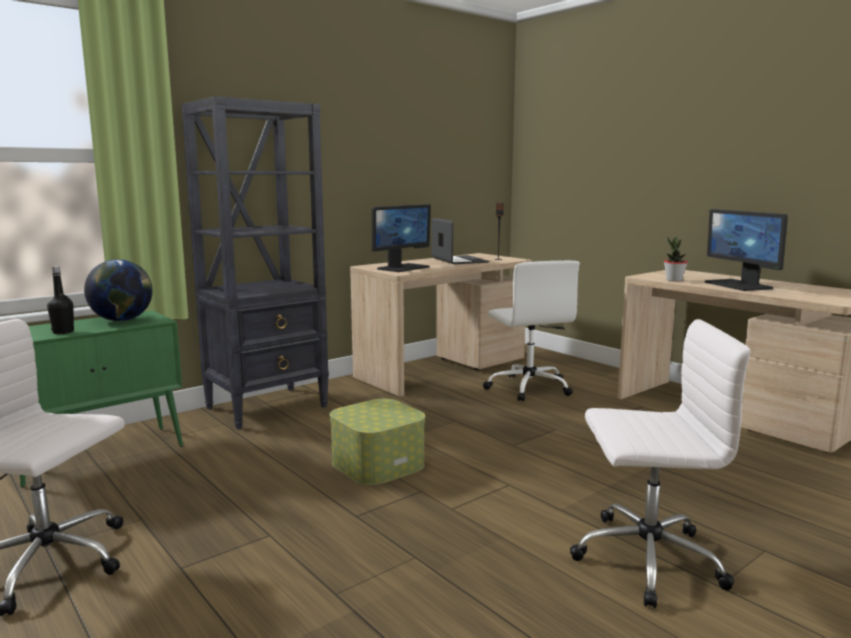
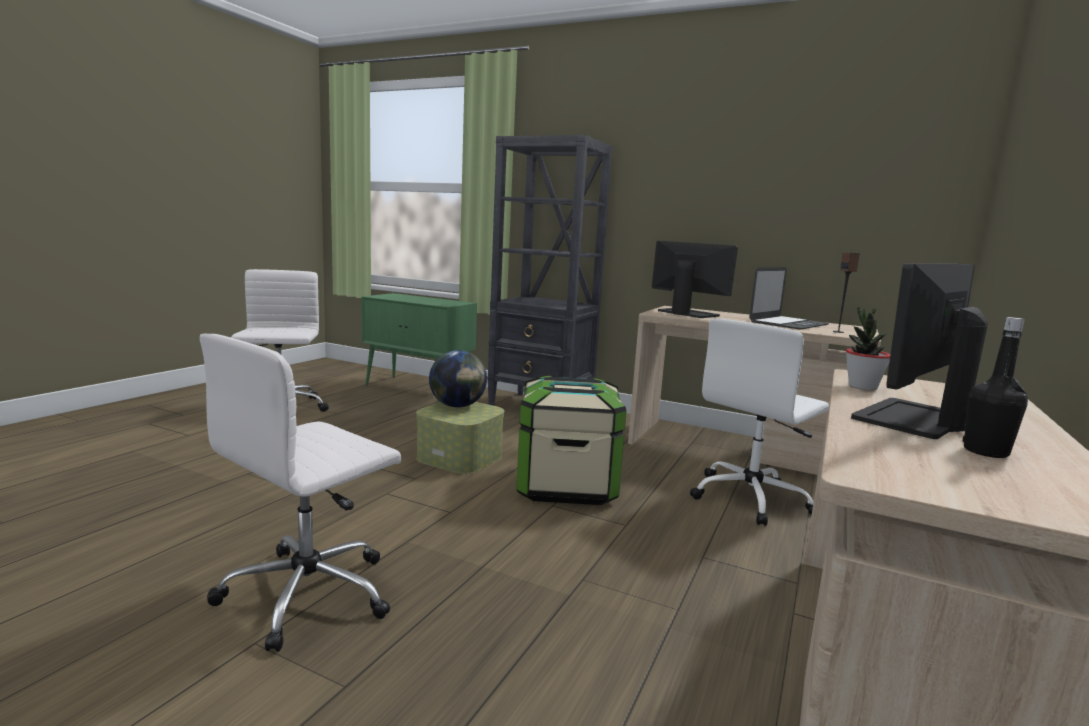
camera: 65 degrees right, 0 degrees up
black bottle [47,266,74,334] -> black bottle moved to [962,317,1028,458]
globe [84,259,153,321] -> globe moved to [429,350,487,407]
monitor [372,204,431,272] -> monitor turned 150 degrees counterclockwise [652,241,738,318]
white office chair [570,319,751,608] -> white office chair turned 60 degrees clockwise [200,333,401,652]
none -> storage box [516,376,626,505]

